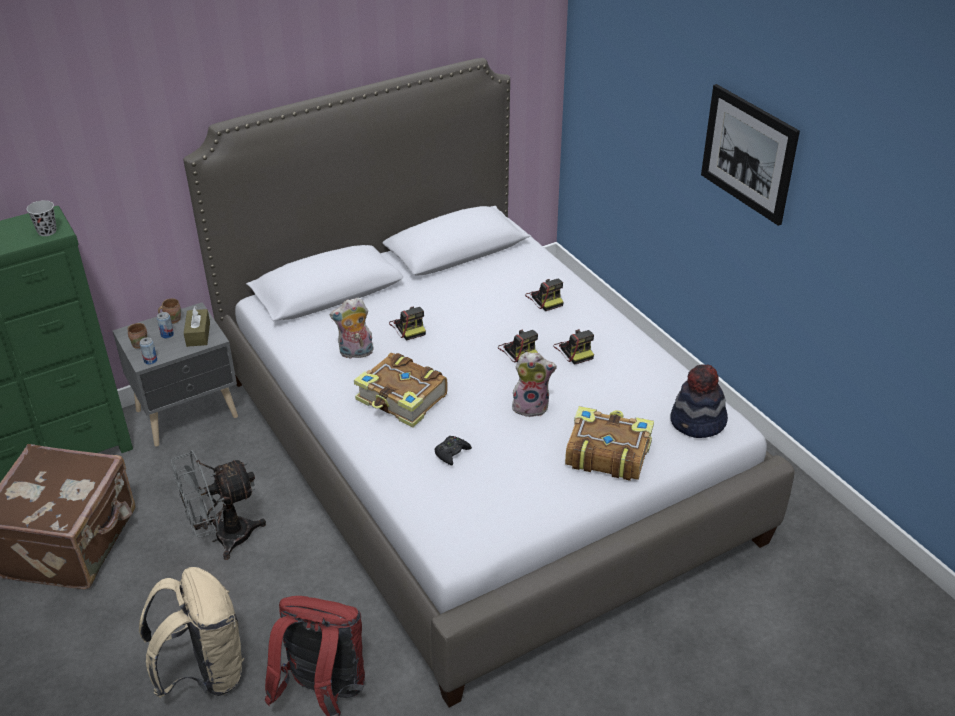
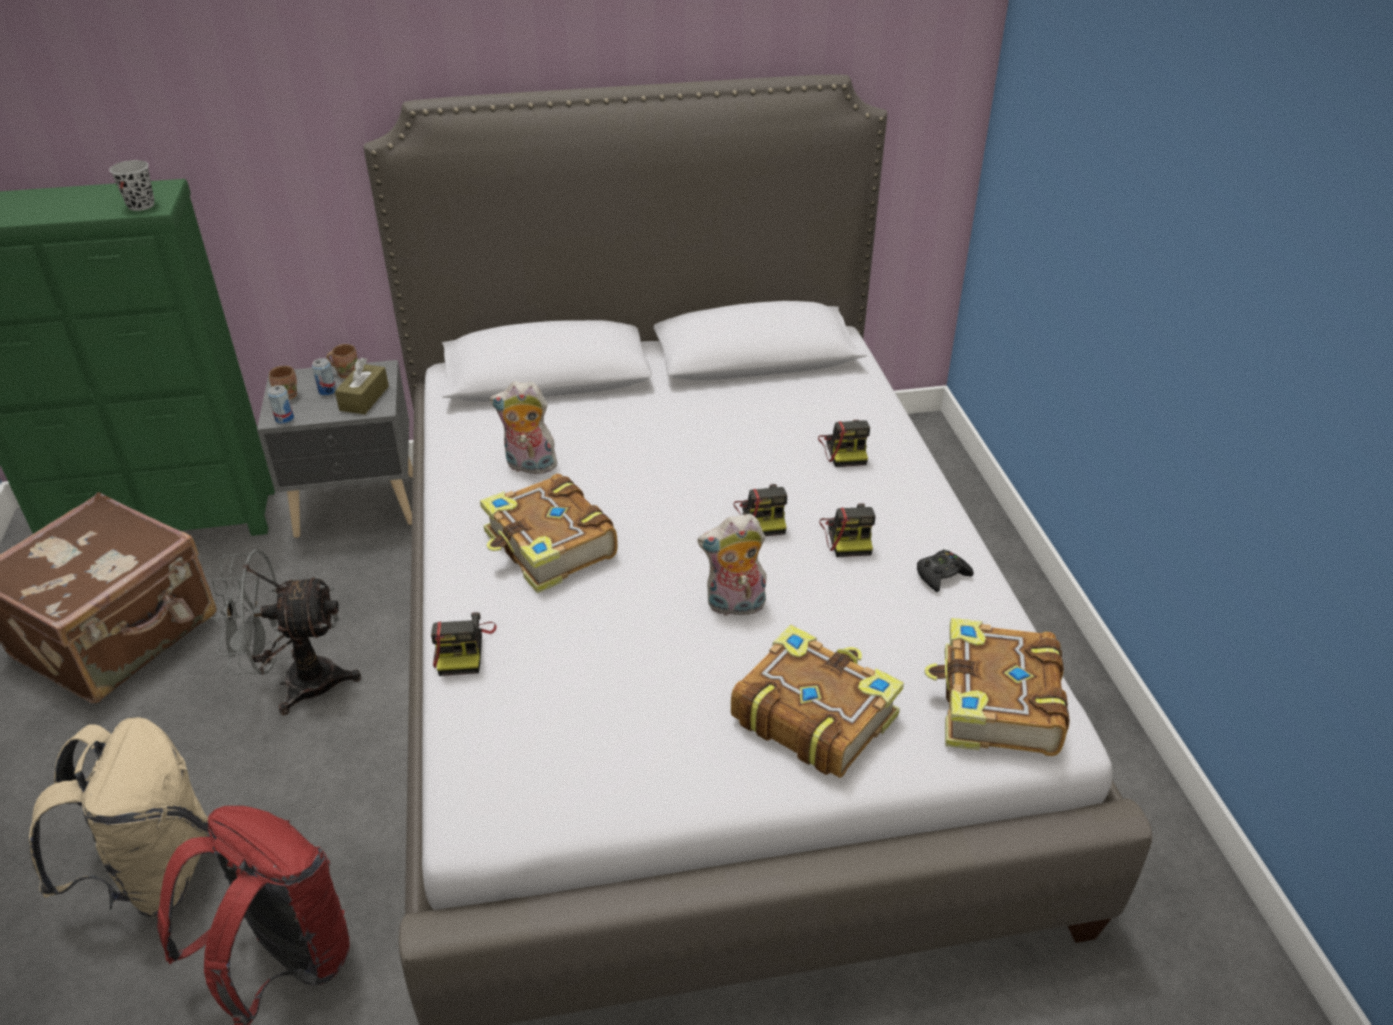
camera: 20 degrees right, 0 degrees up
camera [389,307,426,341] -> camera moved to [431,612,497,676]
black game controller [435,436,472,466] -> black game controller moved to [917,549,974,592]
plush toy [512,352,557,417] -> plush toy turned 150 degrees clockwise [697,514,767,616]
hat [670,364,728,438] -> book [924,618,1070,756]
picture [701,84,800,226] -> none

